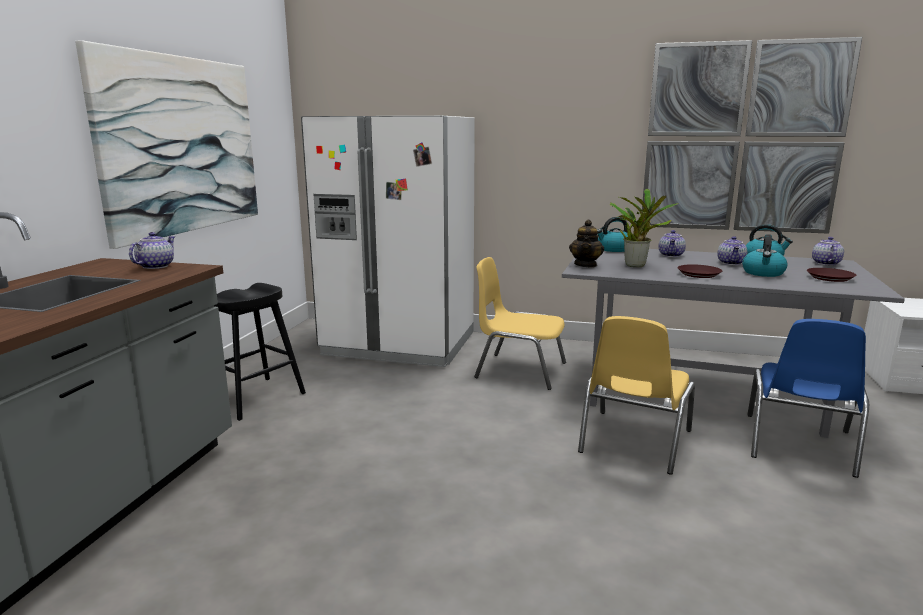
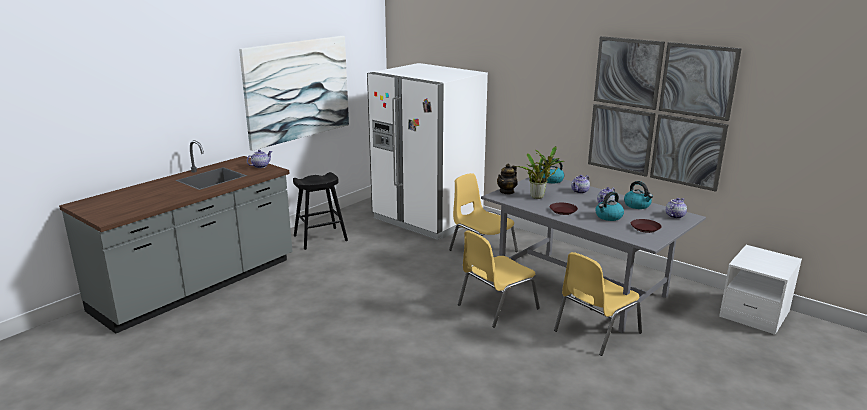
camera: 25 degrees right, 5 degrees up
blue chair [747,319,869,478] -> yellow chair [554,252,642,356]

